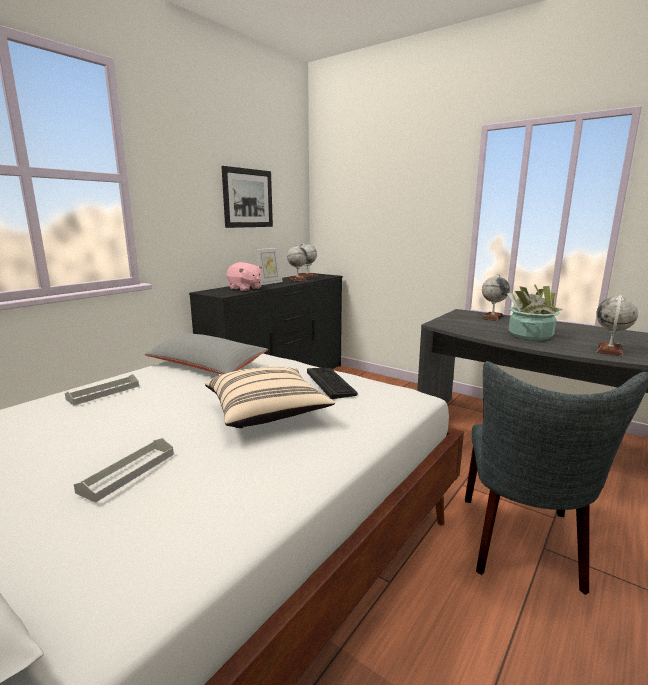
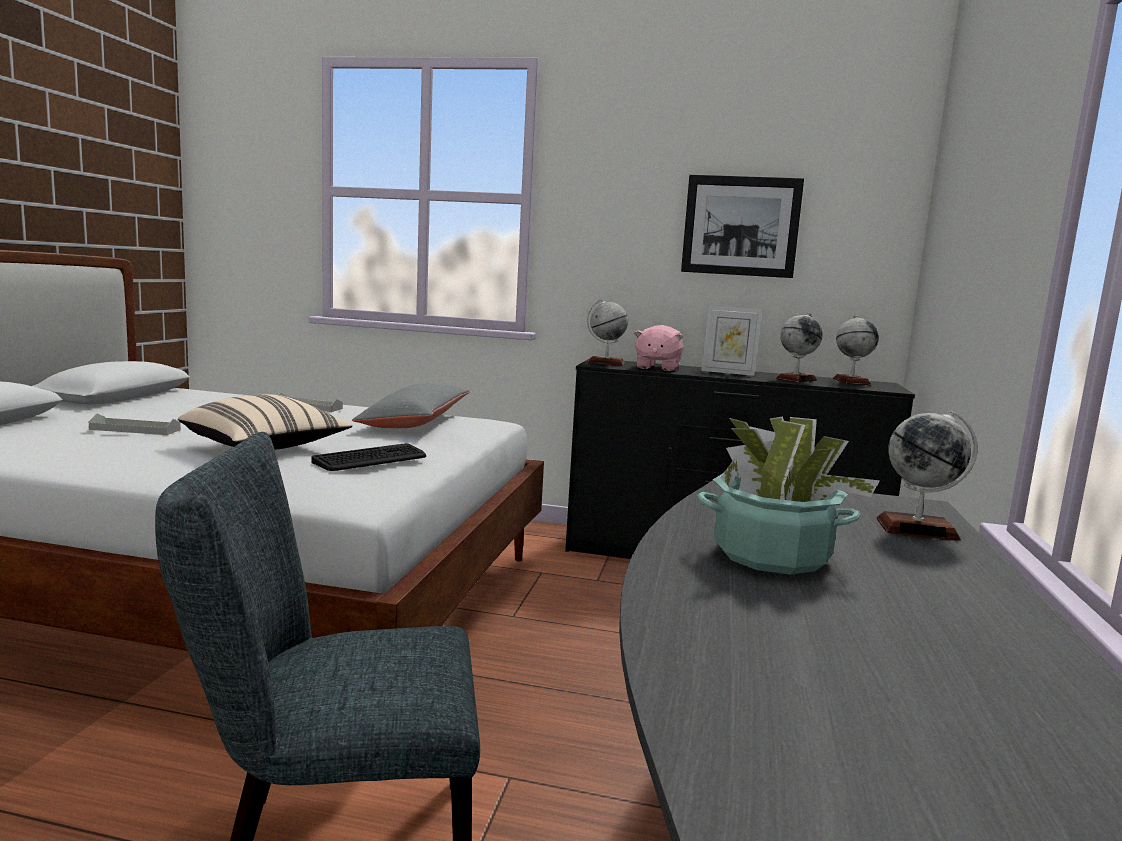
camera: 65 degrees right, 5 degrees down
globe [596,295,638,356] -> globe moved to [587,299,628,366]

